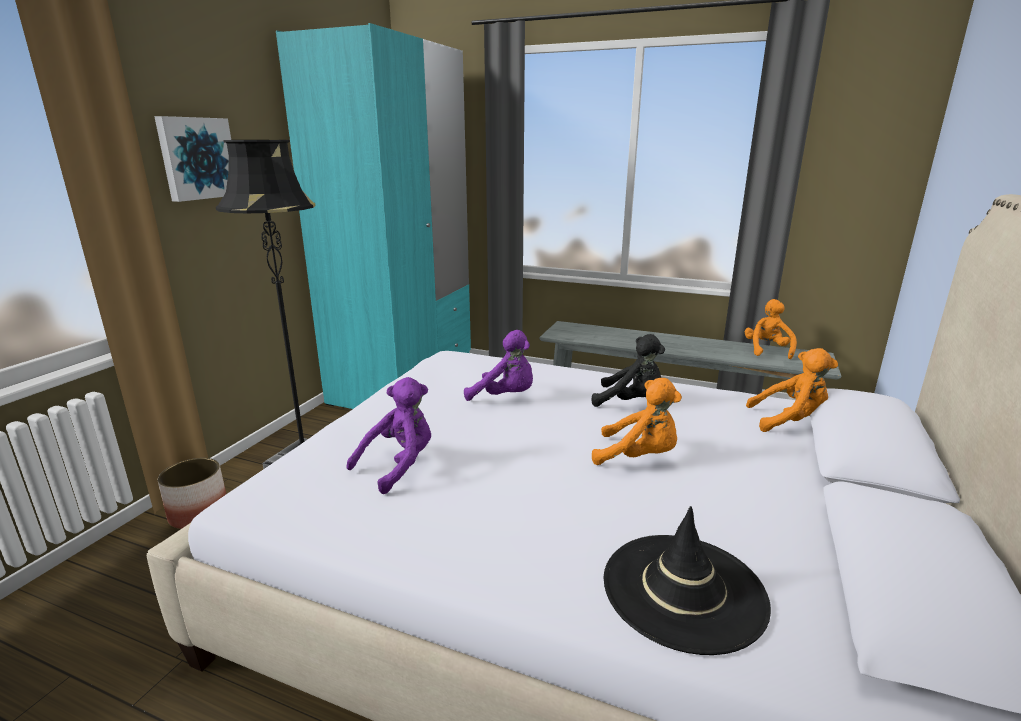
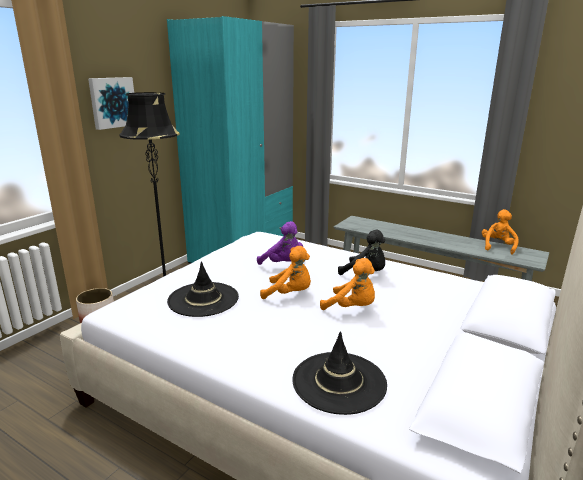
camera: 10 degrees right, 0 degrees up
purple plush toy [346,377,431,494] -> black hat [167,261,239,317]
orange plush toy [746,348,838,432] -> orange plush toy moved to [260,246,311,299]

